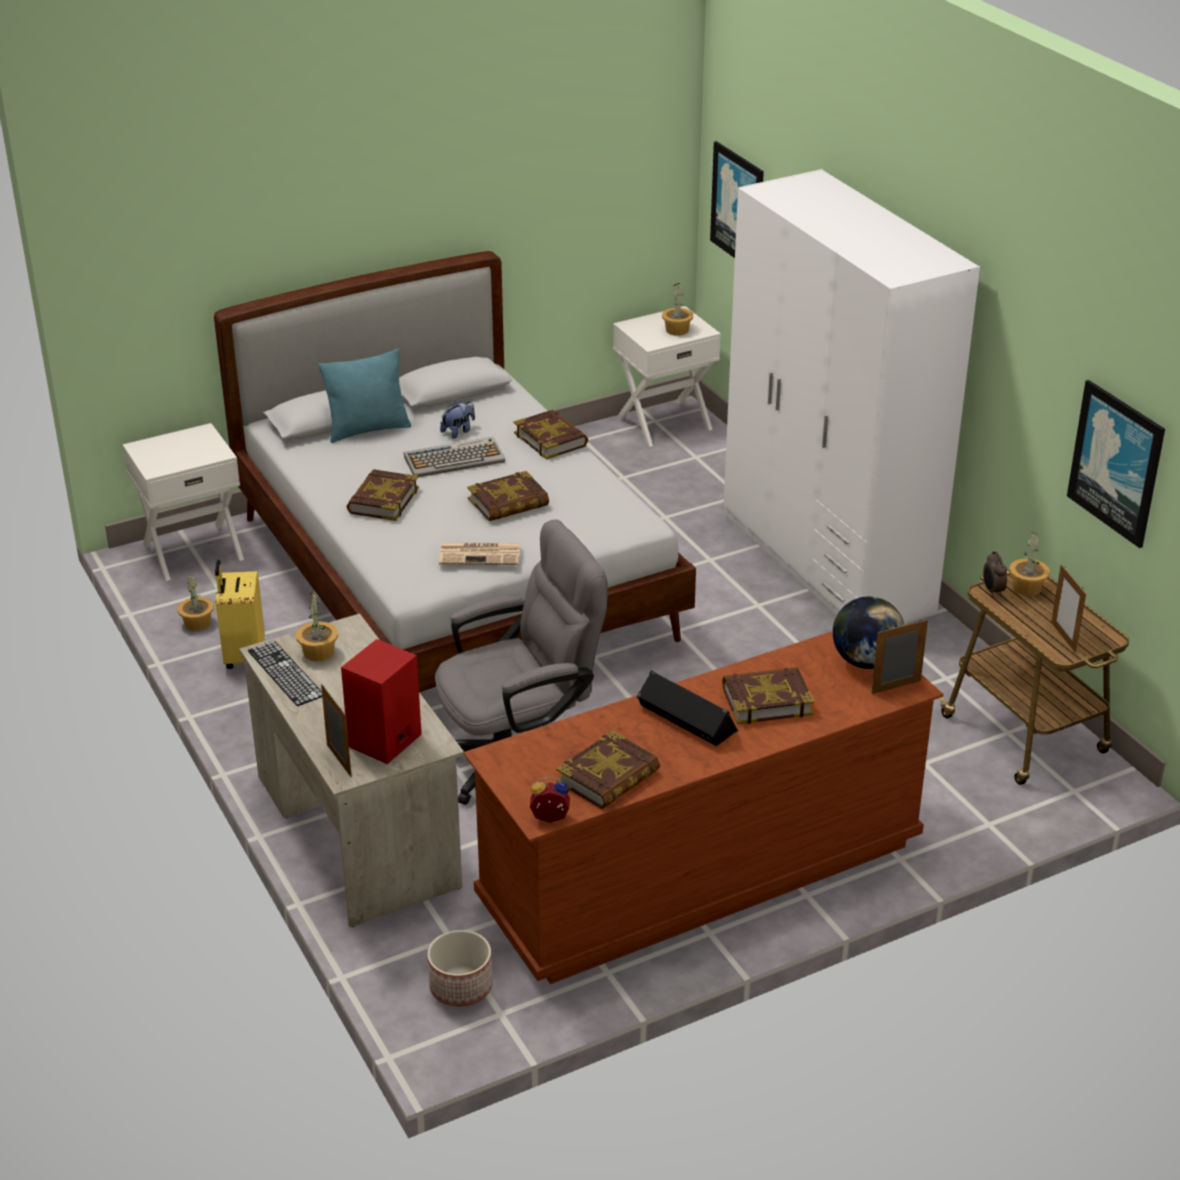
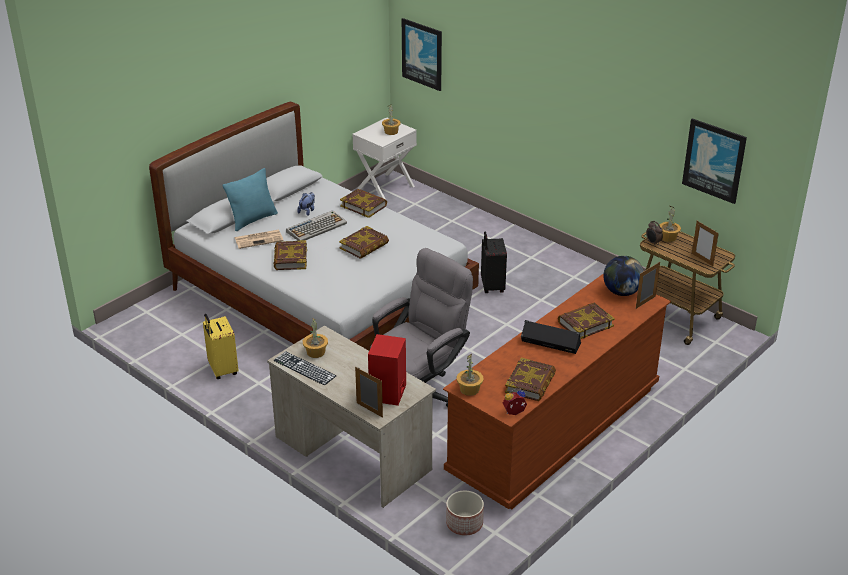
camera: 20 degrees left, 0 degrees up
white nightstand [123,423,244,581] -> none
potted plant [177,576,214,631] -> potted plant moved to [457,354,484,396]
newspaper [439,542,520,565] -> newspaper moved to [235,230,283,249]
white wardrobe [724,169,980,622] -> none
none -> black suitcase [481,232,507,293]

